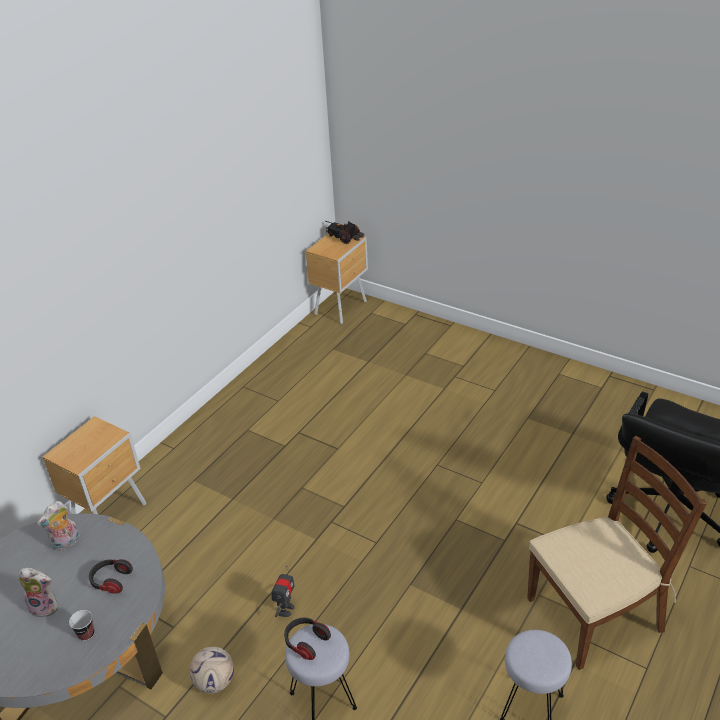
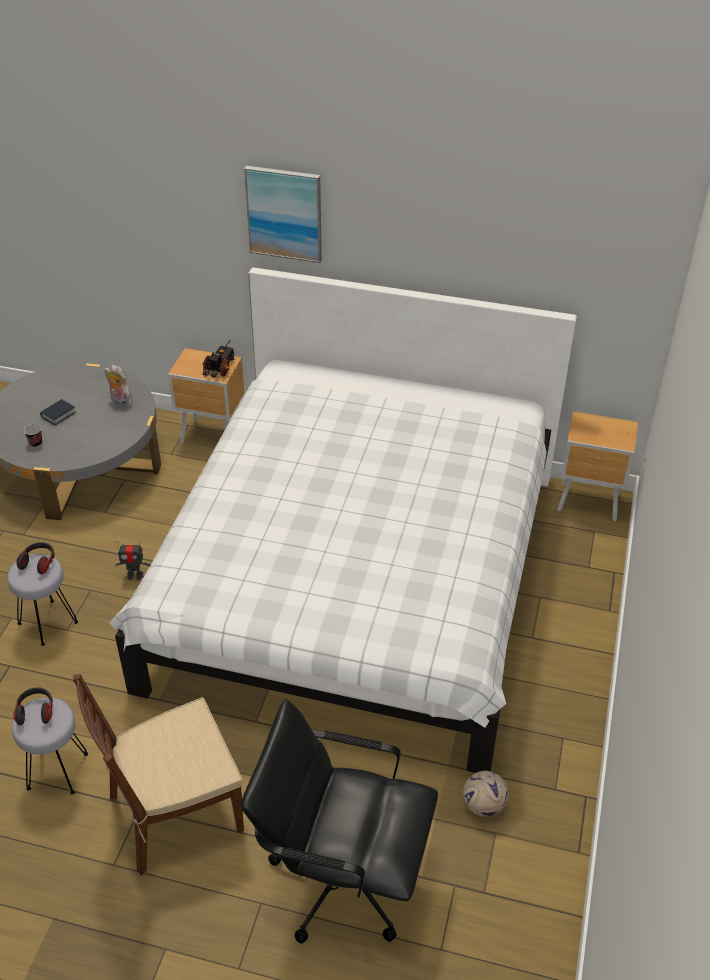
camera: 70 degrees right, 5 degrees up
plush toy [19,568,58,618] -> book [40,399,76,425]
headphones [89,559,133,594] -> headphones moved to [13,687,53,725]
football [190,647,234,694] -> football moved to [463,771,508,817]
toy truck [325,221,364,244] -> toy truck moved to [203,341,236,378]
brown chair [527,436,707,670] -> brown chair turned 105 degrees clockwise [73,674,244,875]
none -> white bed [109,267,577,773]
none -> picture [244,166,322,263]

